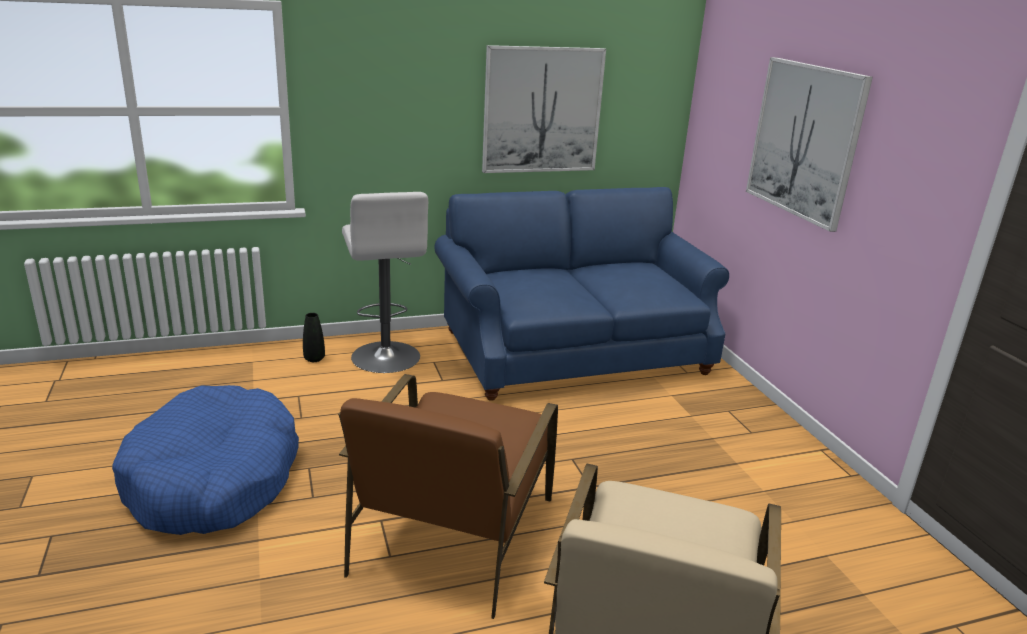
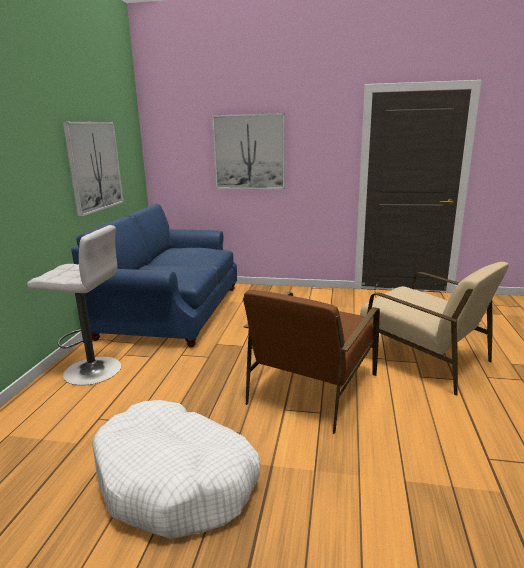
camera: 60 degrees left, 5 degrees down
blue dog bed [112,385,299,535] -> white dog bed [92,400,260,539]
black vase [303,313,325,362] -> none
brown armchair [338,374,558,619] -> brown armchair turned 75 degrees clockwise [243,290,380,434]

